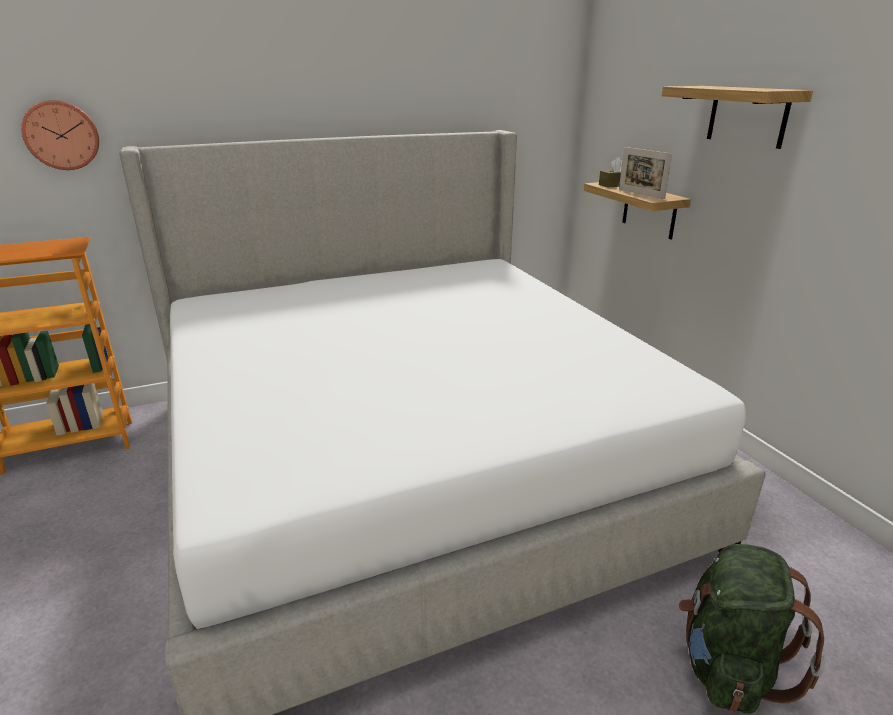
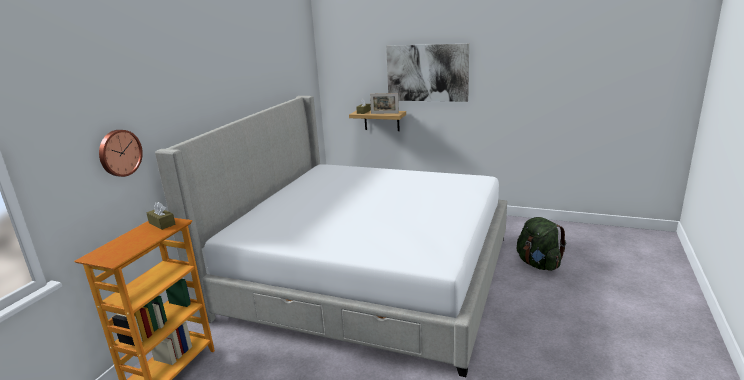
camera: 45 degrees left, 5 degrees down
shelf [662,86,813,149] -> picture [386,44,469,102]
none -> brown tissue box [146,202,175,230]

